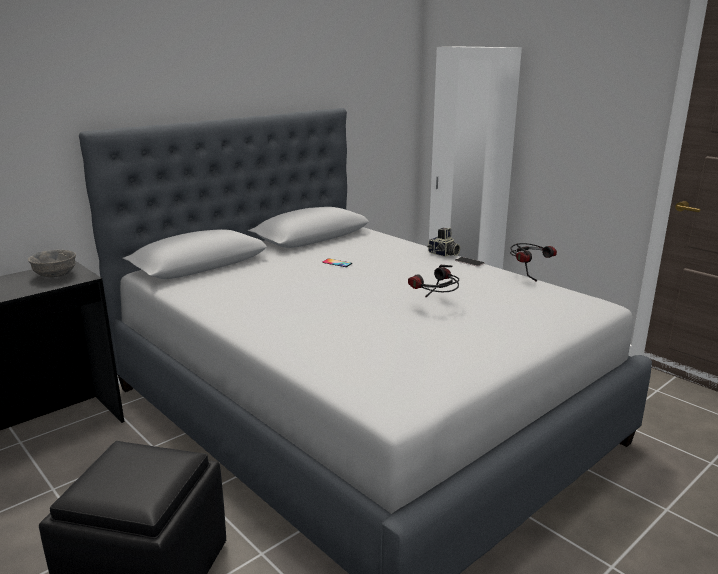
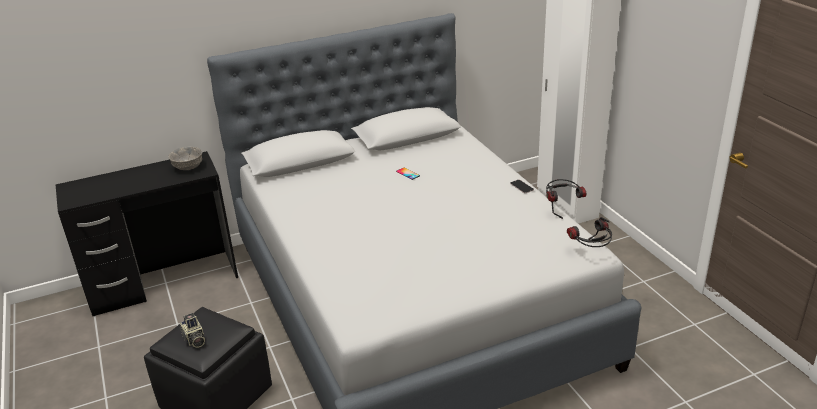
camera: 20 degrees right, 10 degrees up
headphones [408,265,459,297] -> headphones moved to [567,217,612,247]
camera [427,228,460,257] -> camera moved to [180,313,205,348]

